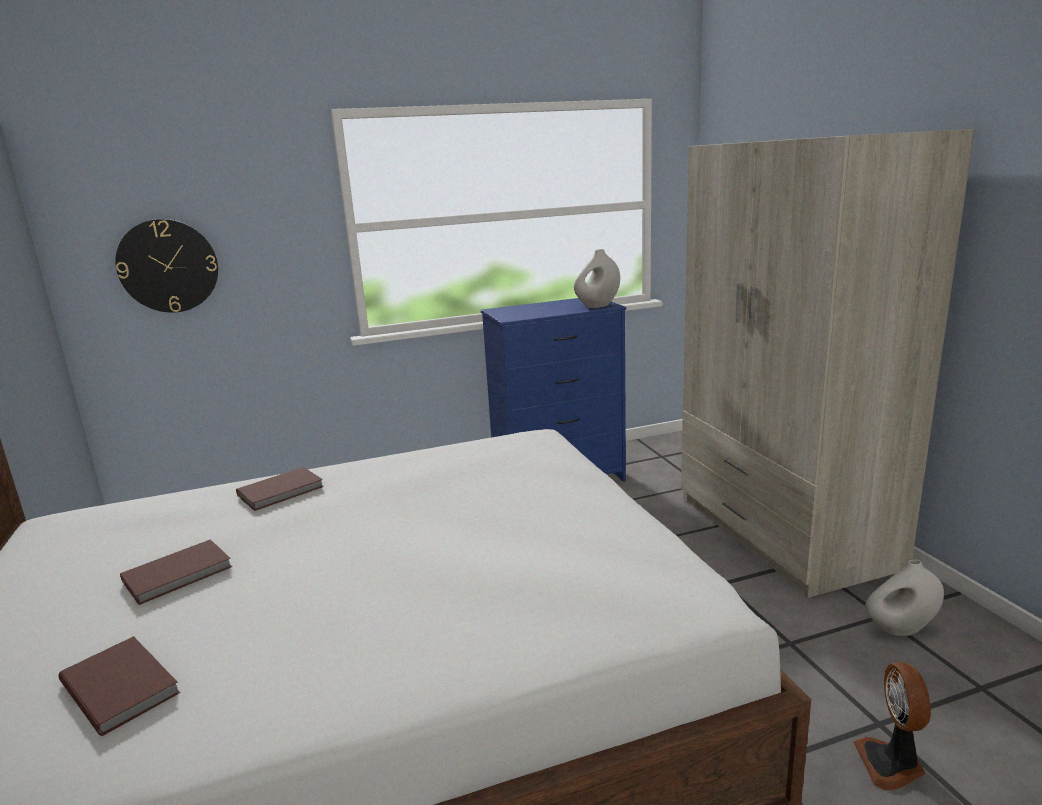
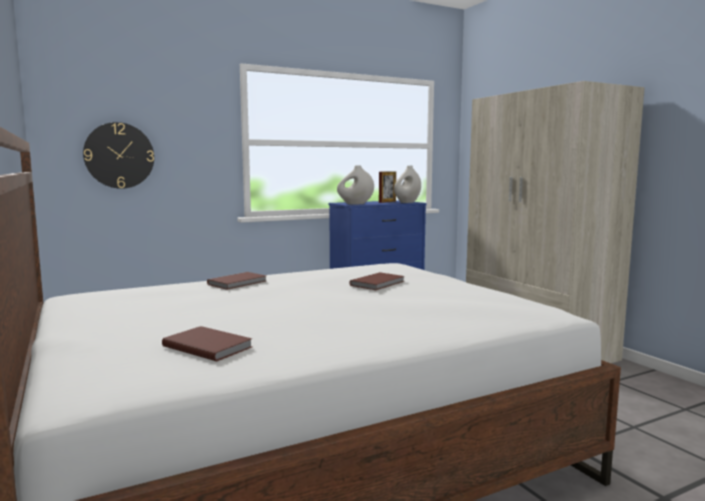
camera: 10 degrees left, 10 degrees down
brown book [120,539,232,605] -> brown book moved to [349,272,405,290]
fan [854,662,931,791] -> none
white vase [865,559,944,636] -> white vase moved to [337,165,374,205]
none -> picture frame [379,171,396,203]

